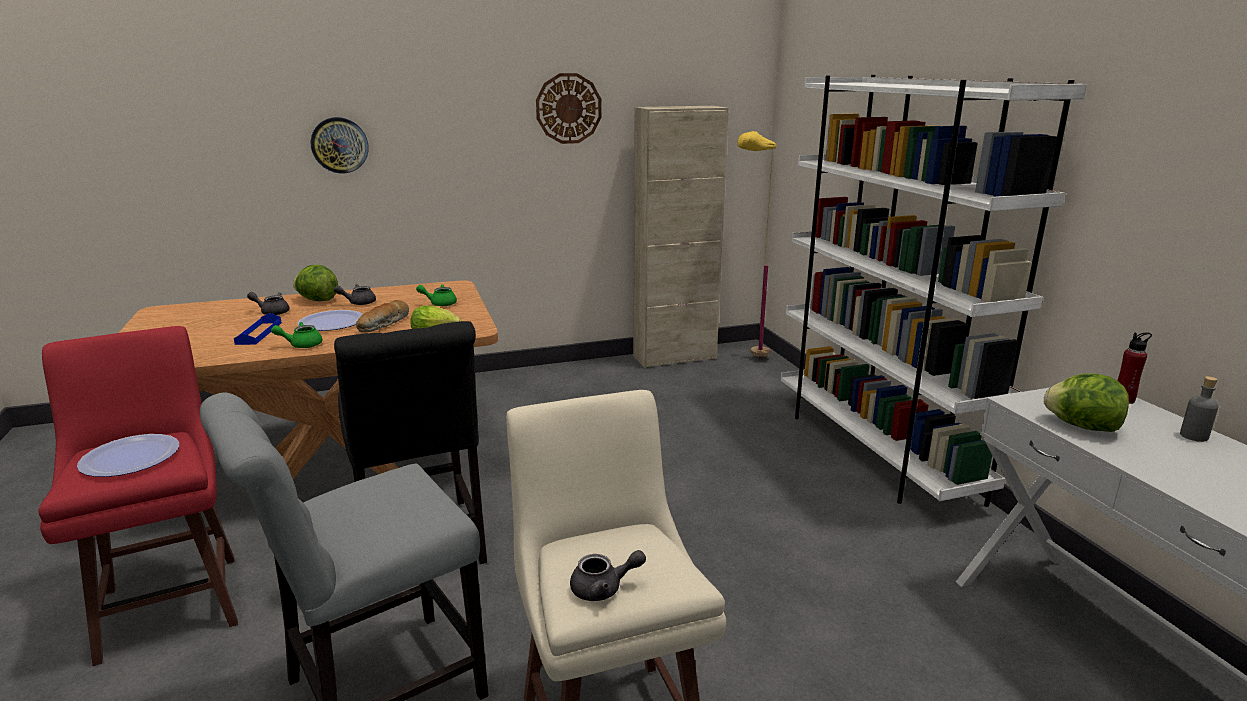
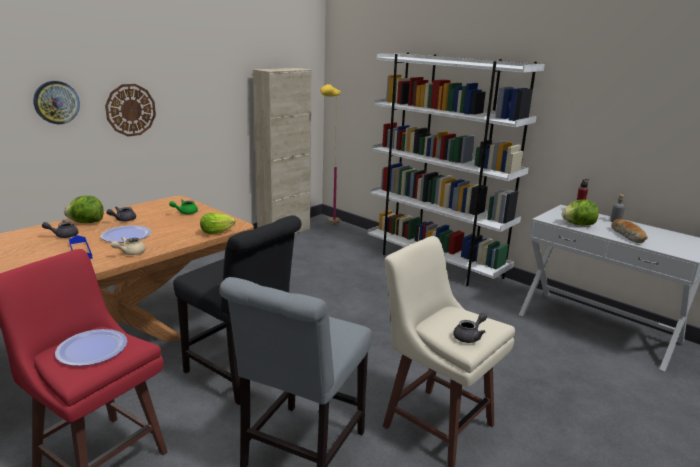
camera: 30 degrees left, 0 degrees up
green teapot [271,322,322,348] -> beige teapot [111,237,146,255]
bread [356,300,409,332] -> bread moved to [611,219,648,243]
wall clock [536,73,602,144] -> wall clock moved to [105,84,156,137]

